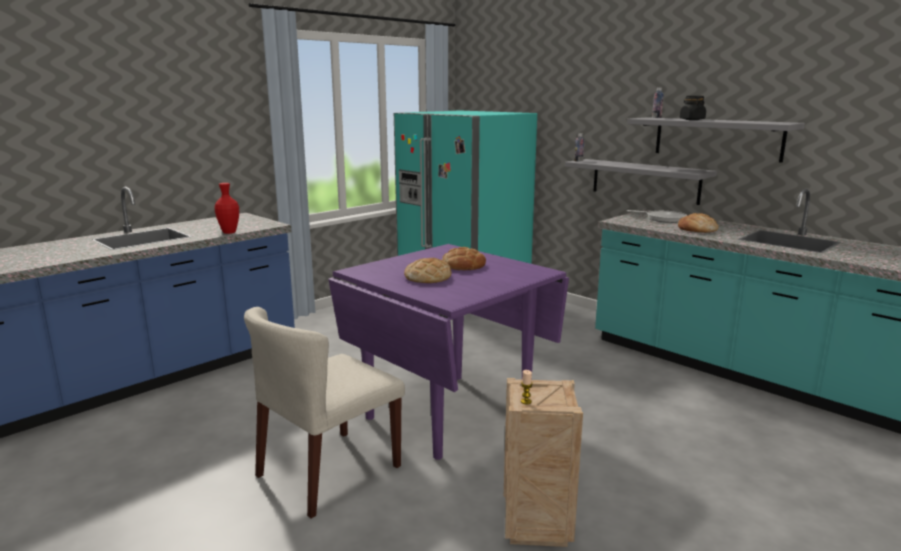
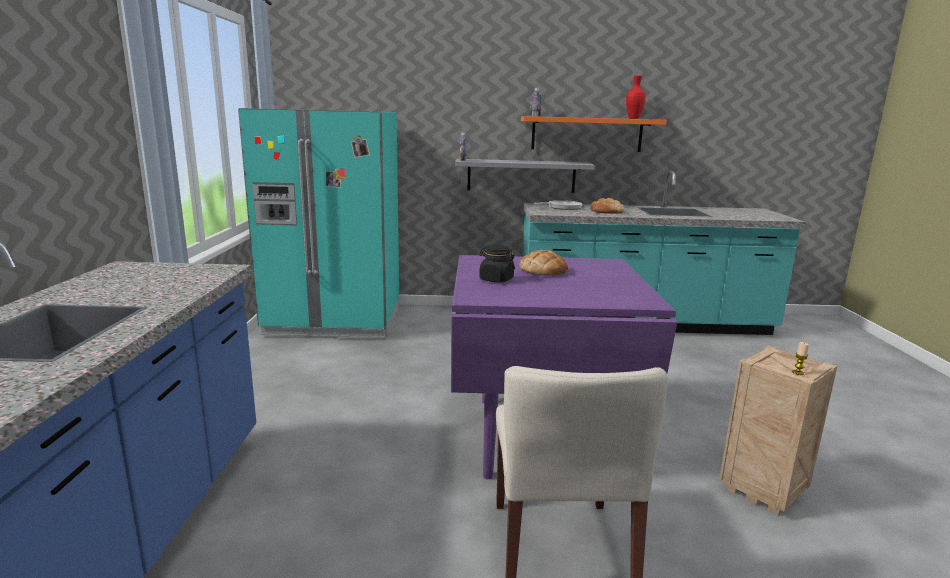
camera: 45 degrees left, 0 degrees up
red vase [214,183,239,234] -> red vase moved to [626,76,646,119]
bread [404,258,451,283] -> none
grey shelf [627,117,805,163] -> orange shelf [521,116,667,152]
black jar [680,95,706,120] -> black jar moved to [479,245,515,283]

